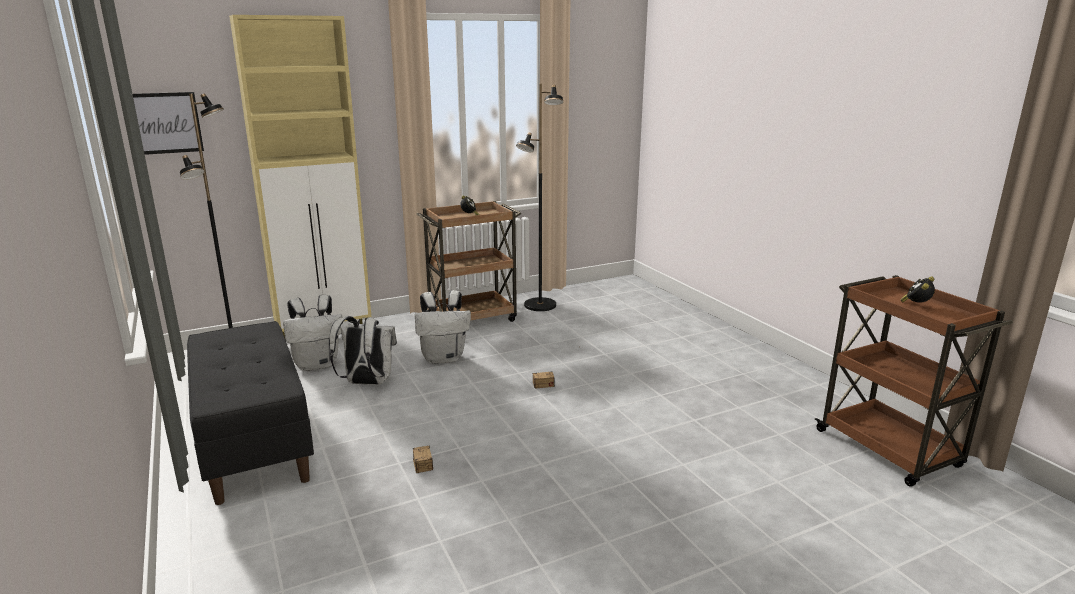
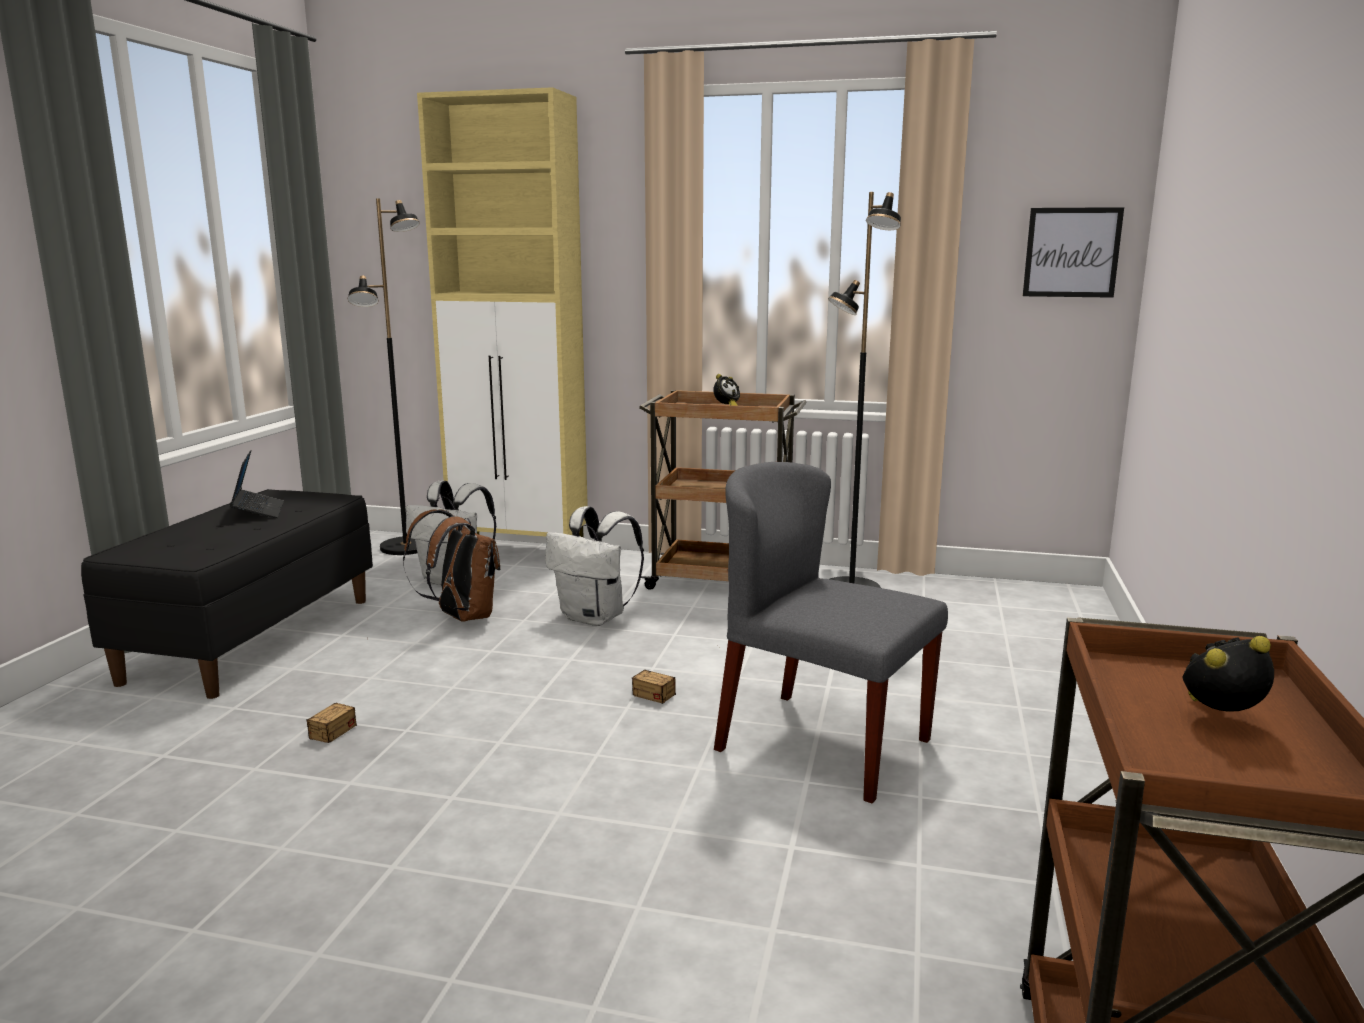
camera: 40 degrees right, 5 degrees down
picture [133,92,204,155] -> picture moved to [1023,207,1124,298]
white backpack [329,316,397,385] -> brown backpack [403,509,500,622]
none -> laptop [230,450,284,518]
none -> grey chair [714,462,948,804]

